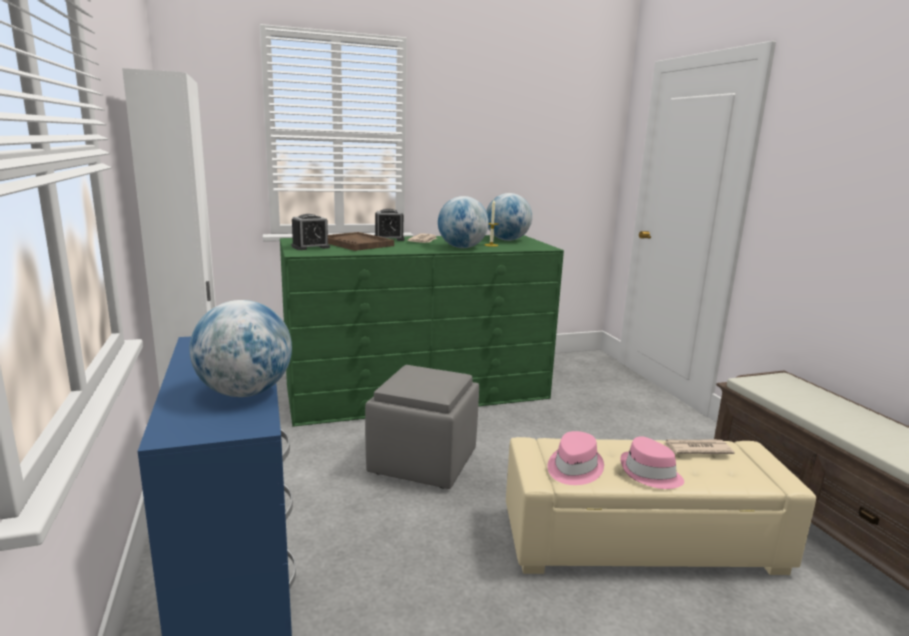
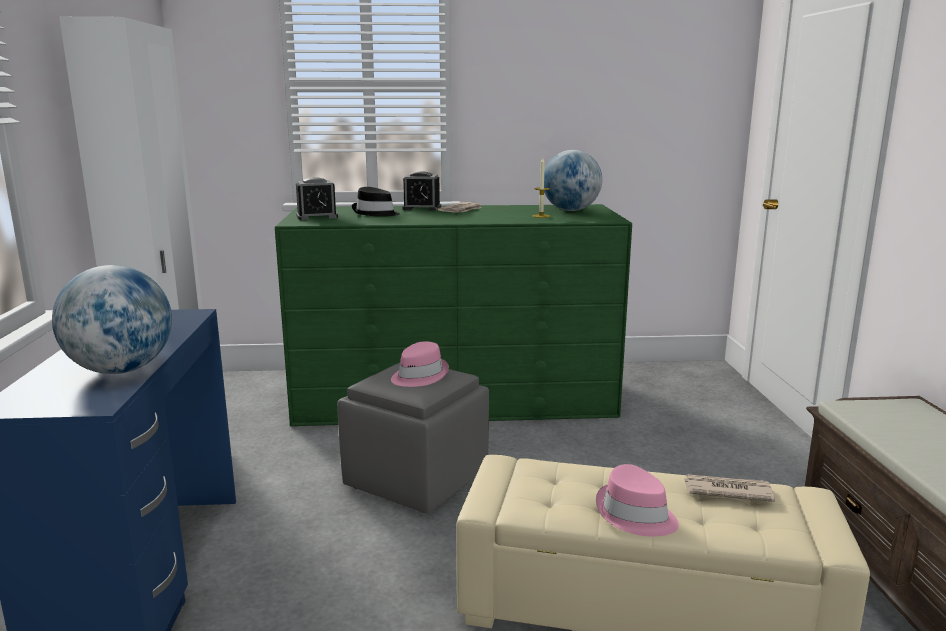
camera: 15 degrees right, 0 degrees up
brown tray [328,232,394,251] -> black hat [352,187,400,217]
globe [438,196,489,248] -> none
pink hat [547,431,604,485] -> pink hat moved to [391,341,449,387]

